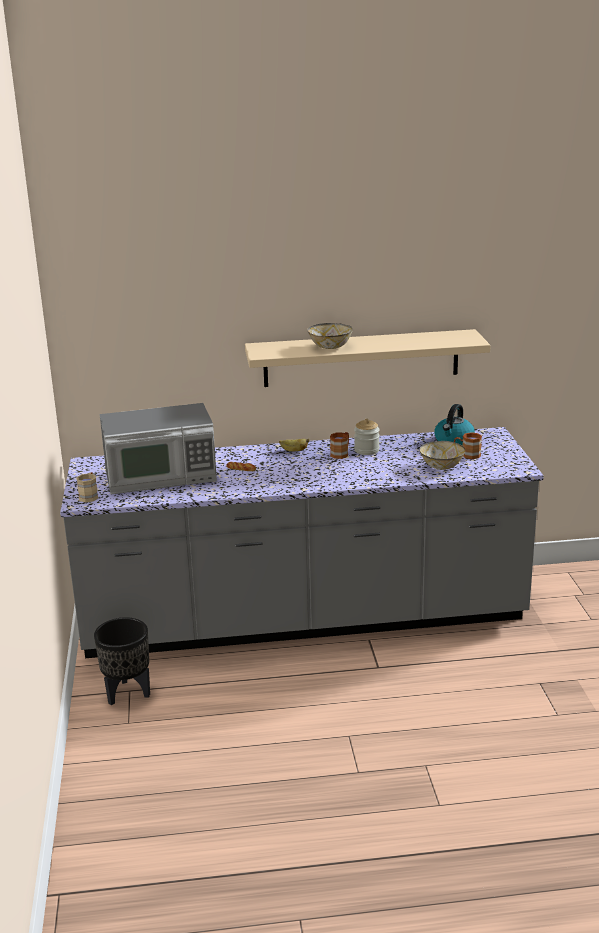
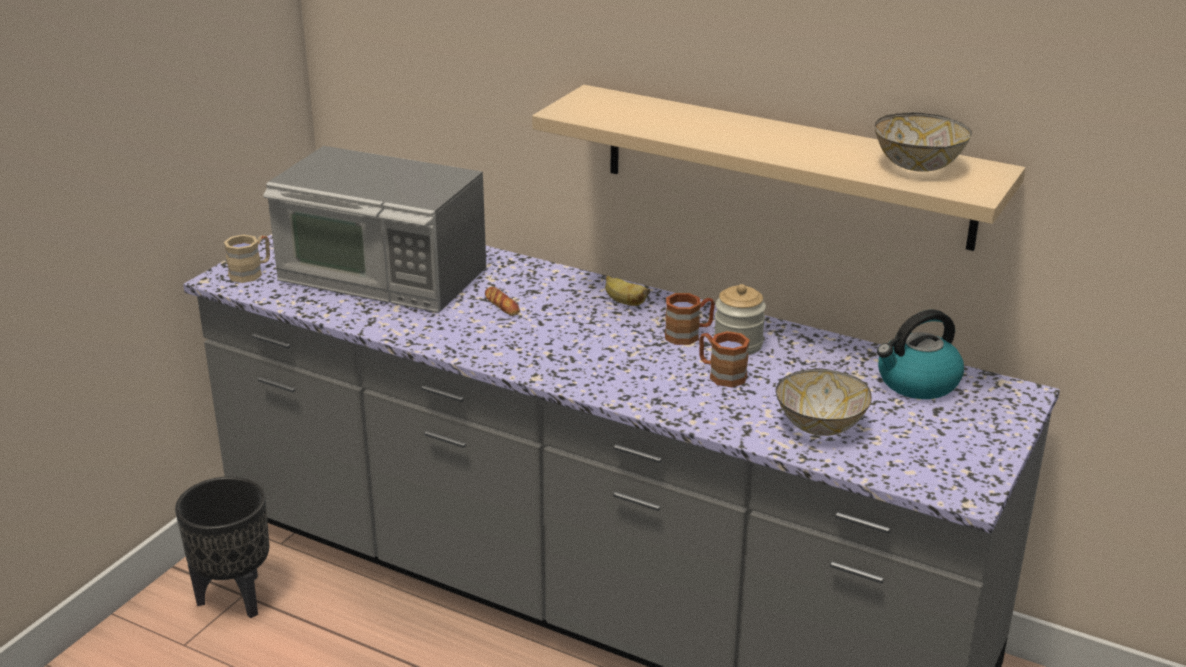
camera: 35 degrees right, 5 degrees up
bowl [307,323,353,349] -> bowl moved to [875,112,972,172]
brown mug [454,432,482,459] -> brown mug moved to [699,331,750,387]

